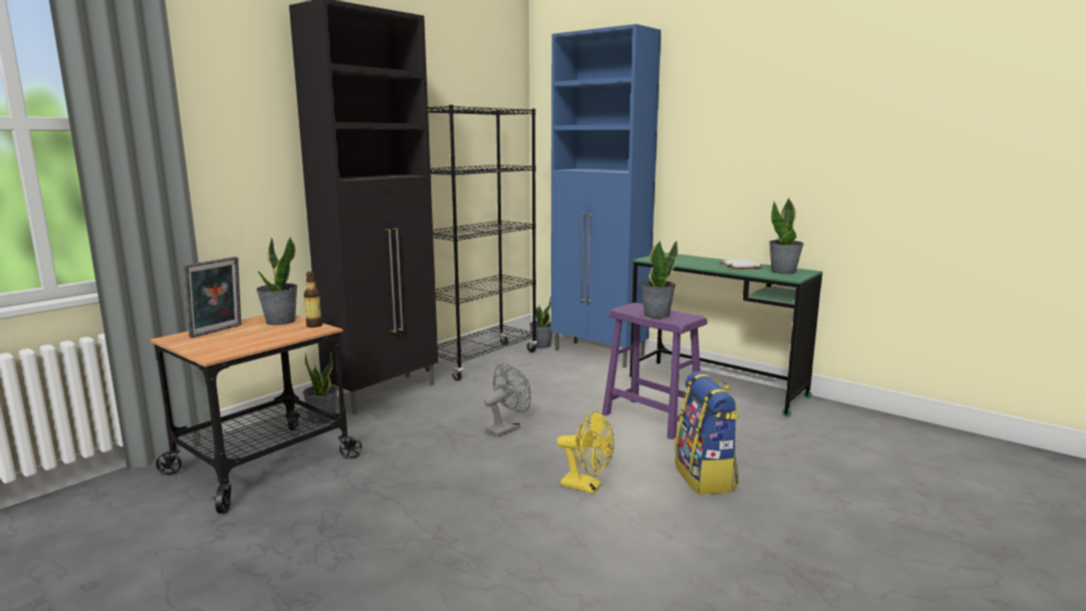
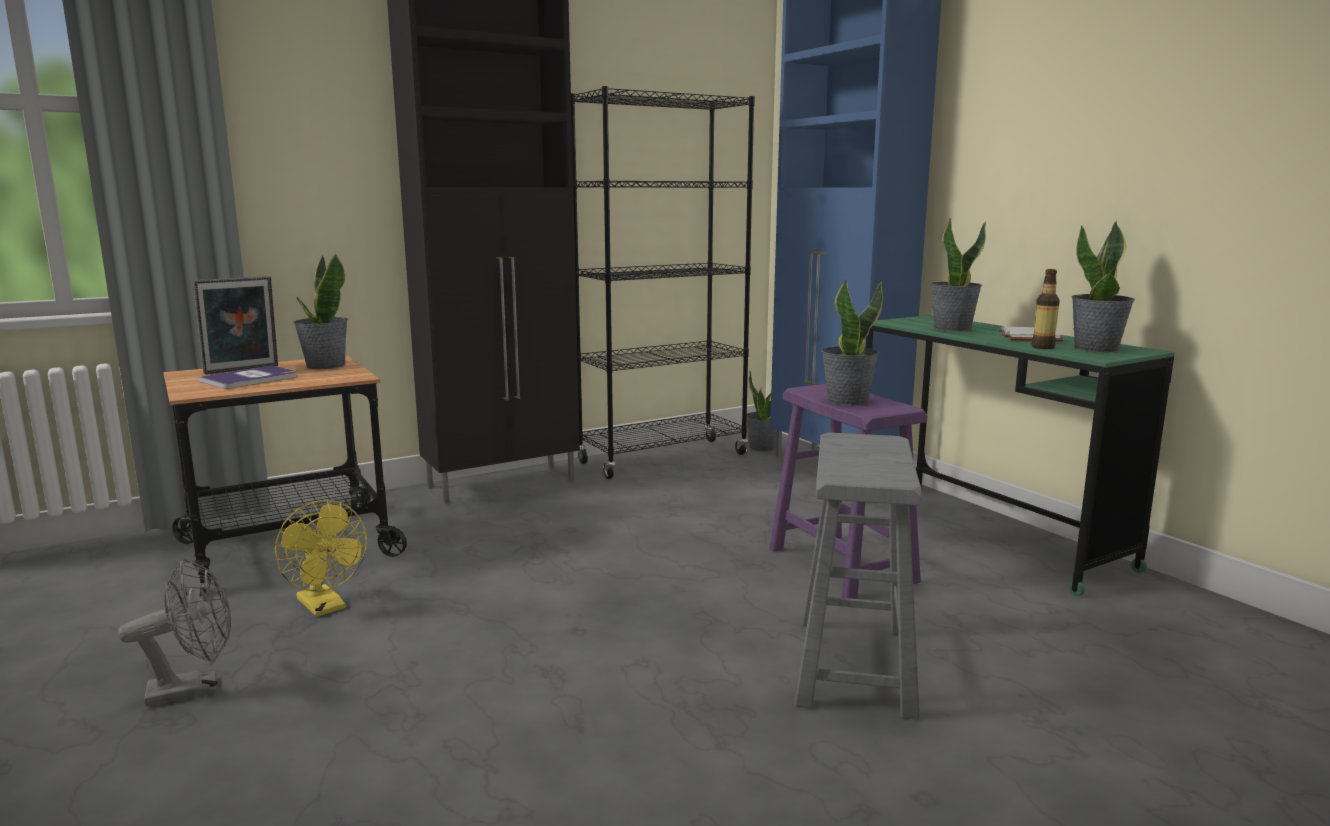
camera: 20 degrees right, 0 degrees up
potted plant [303,352,338,424] -> potted plant moved to [930,218,986,331]
bottle [304,272,322,328] -> bottle moved to [1032,269,1060,349]
grey fan [484,364,531,437] -> grey fan moved to [118,558,231,707]
yellow fan [557,411,614,494] -> yellow fan moved to [275,500,367,617]
backpack [675,371,739,495] -> grey stool [794,433,922,720]
none -> book [199,365,298,389]

